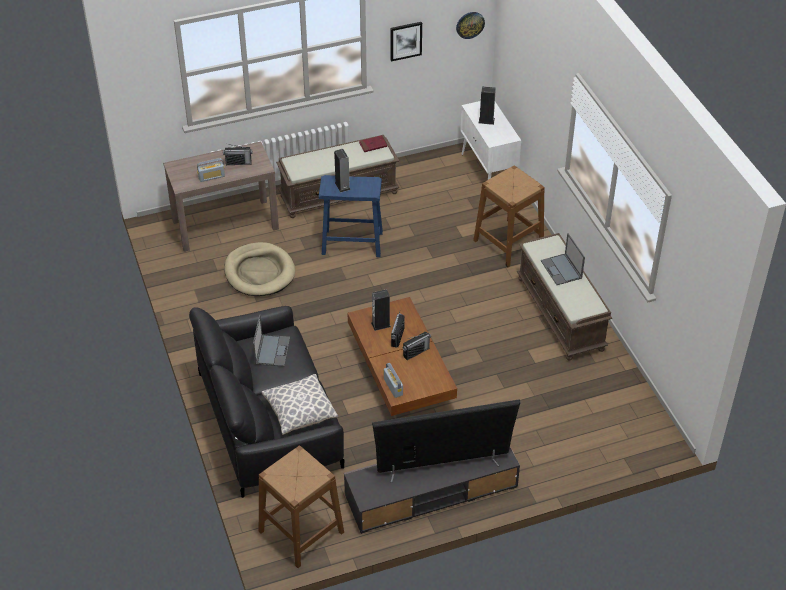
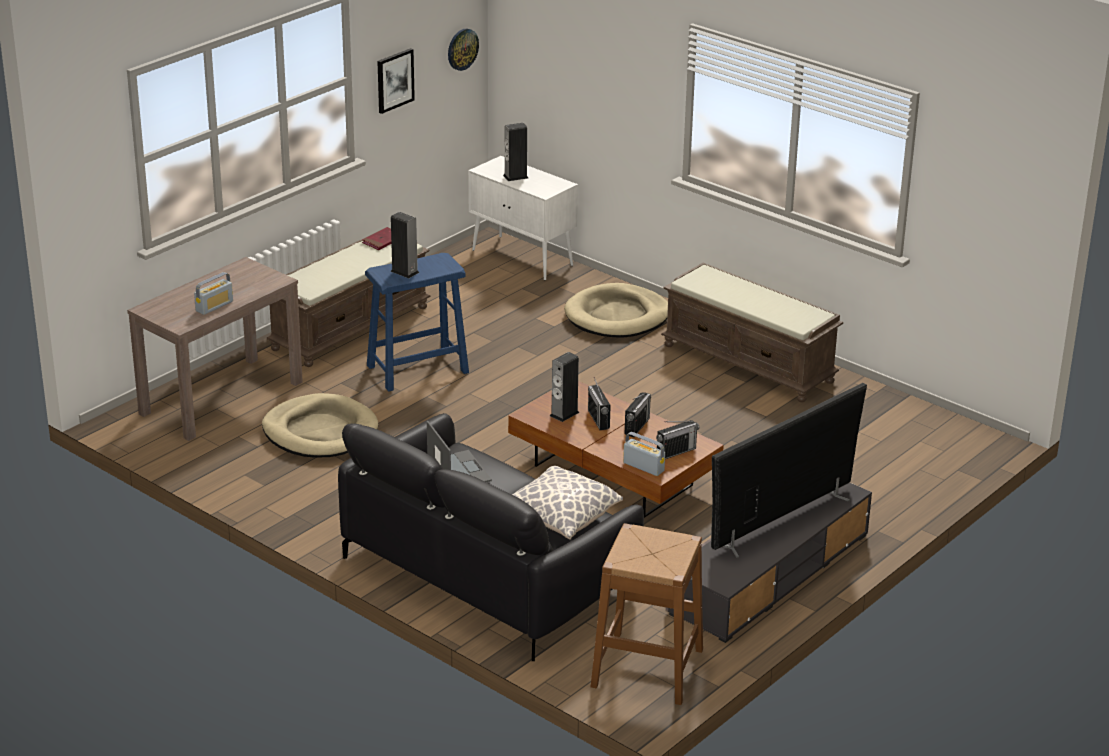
camera: 30 degrees left, 15 degrees down
radio [223,144,252,165] -> radio moved to [656,420,699,459]
brown stool [473,165,545,267] -> beige dog bed [564,283,668,337]
laptop [541,233,585,285] -> none

